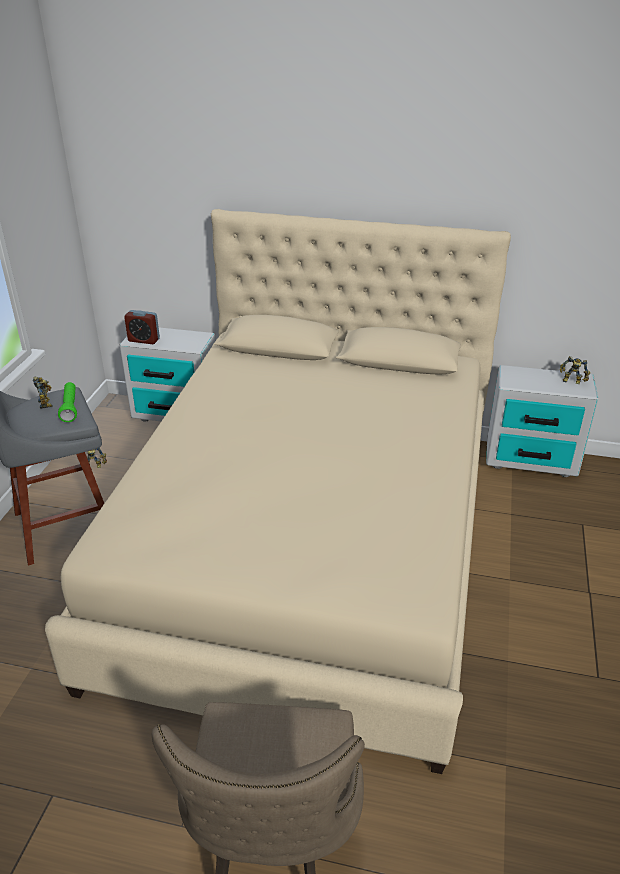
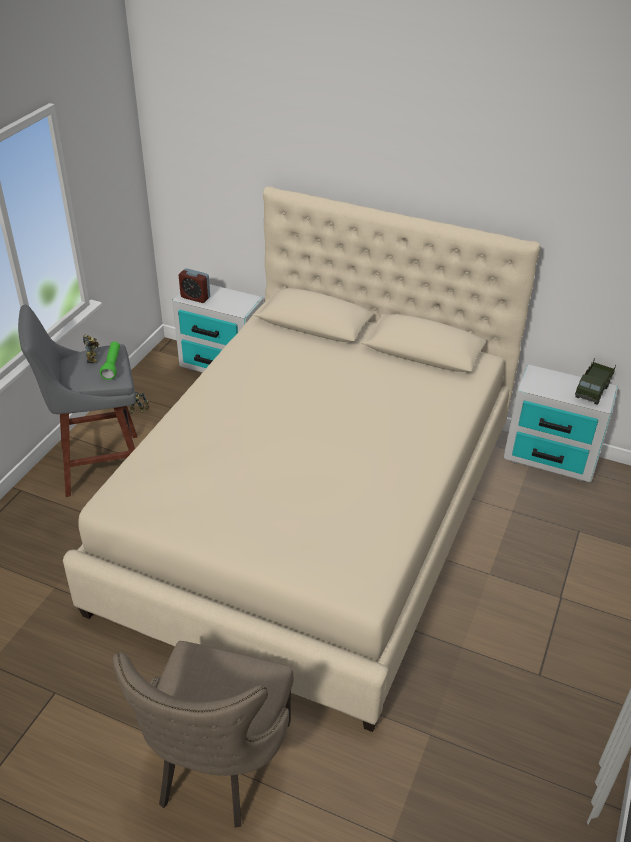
camera: 10 degrees right, 5 degrees up
toy robot [560,356,590,384] -> toy truck [575,358,616,405]

